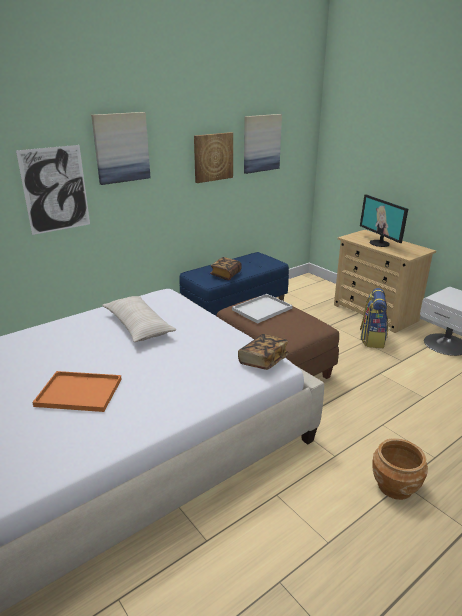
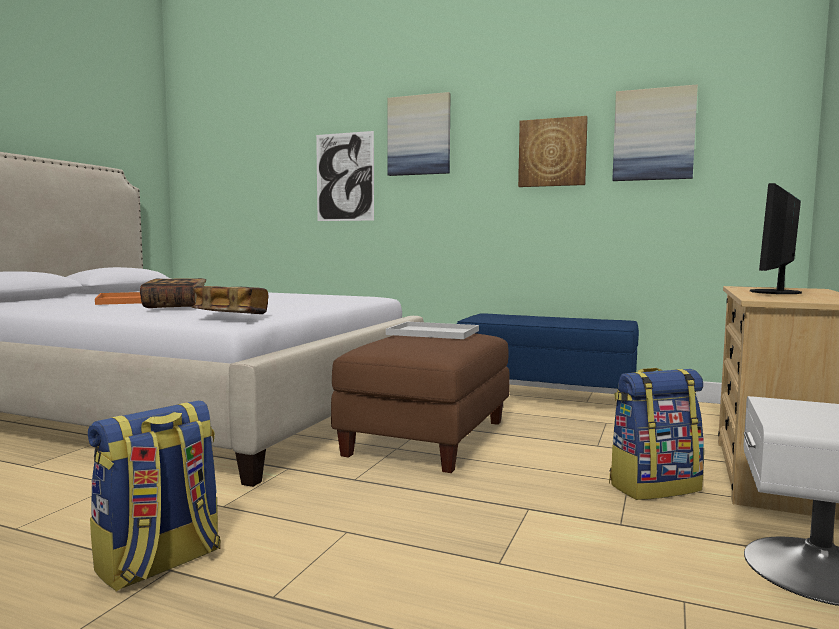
camera: 60 degrees right, 20 degrees down
beige pillow [102,296,176,342] -> none
book [210,257,242,280] -> book moved to [140,278,206,308]
brown planter [372,438,428,500] -> backpack [88,400,221,592]

